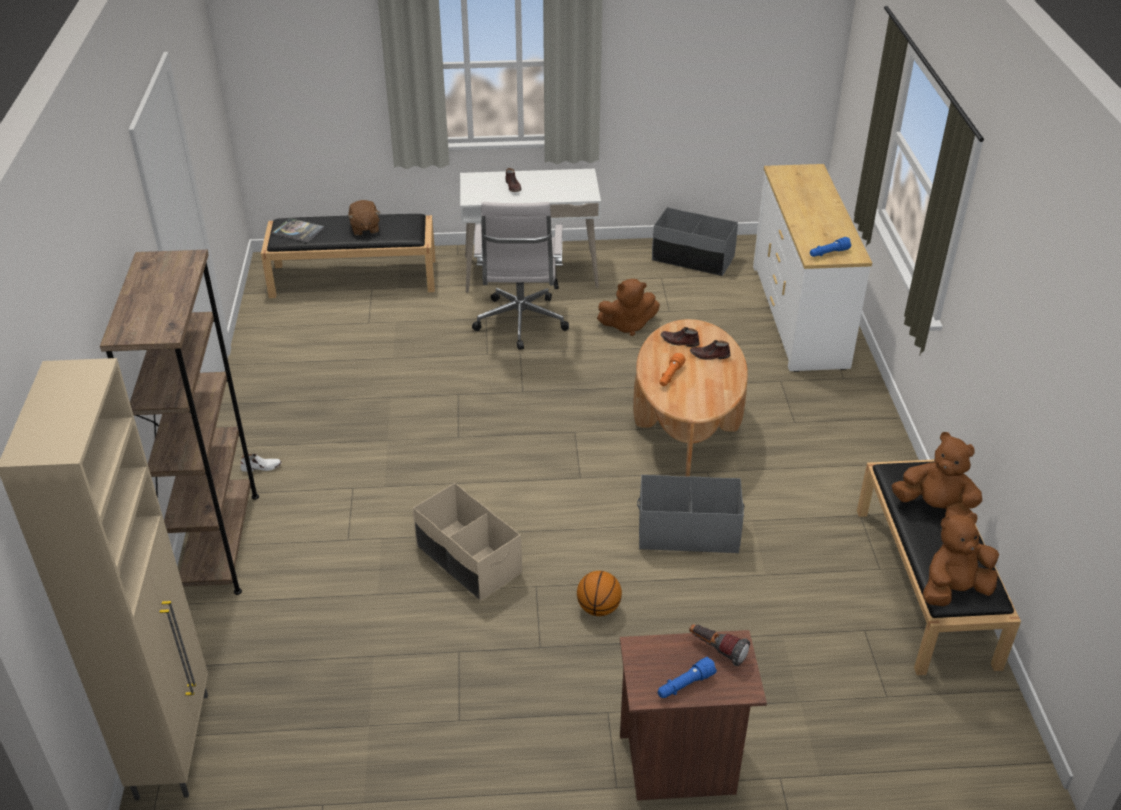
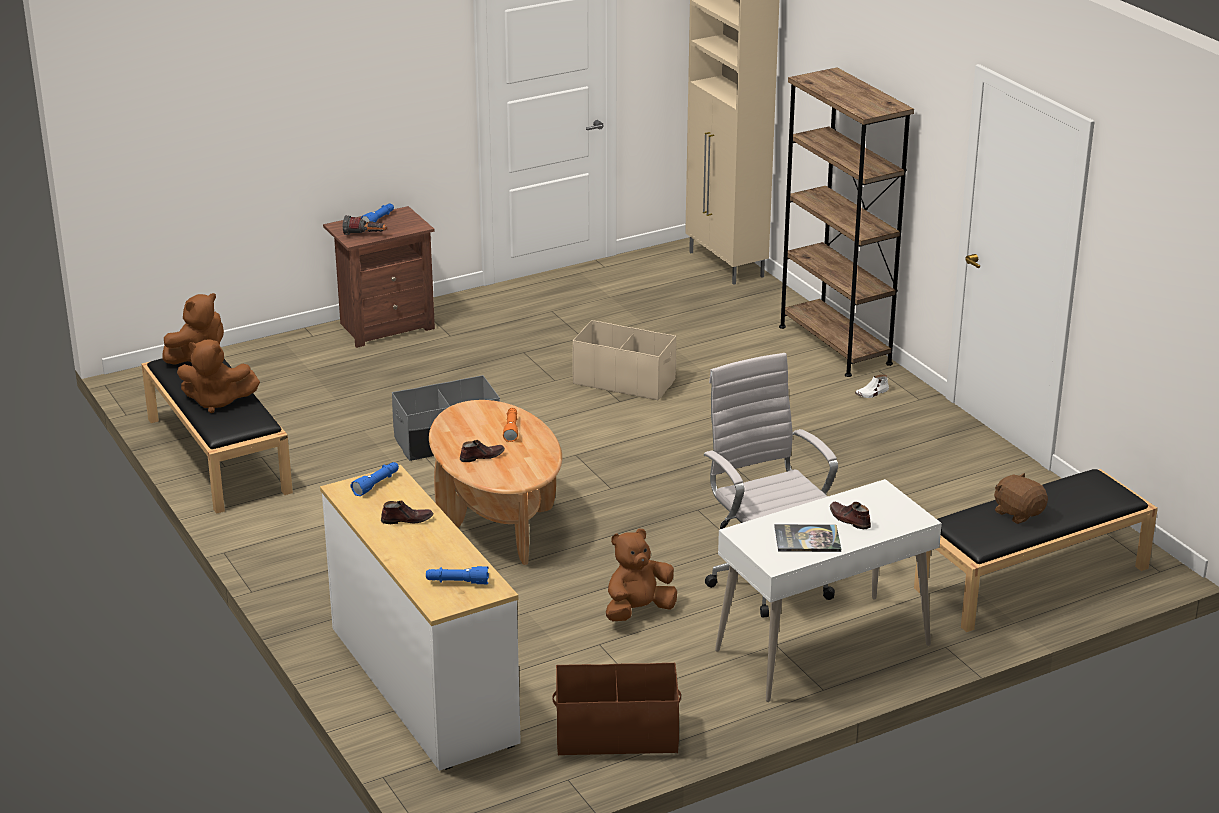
camera: 155 degrees right, 10 degrees down
book [272,218,324,242] -> book moved to [774,524,841,552]
basketball [577,571,622,616] -> none
grey storage box [652,207,738,276] -> brown storage box [552,663,681,756]
brown shoe [661,327,700,347] -> brown shoe moved to [381,501,434,524]
none -> blue flashlight [426,566,489,584]

